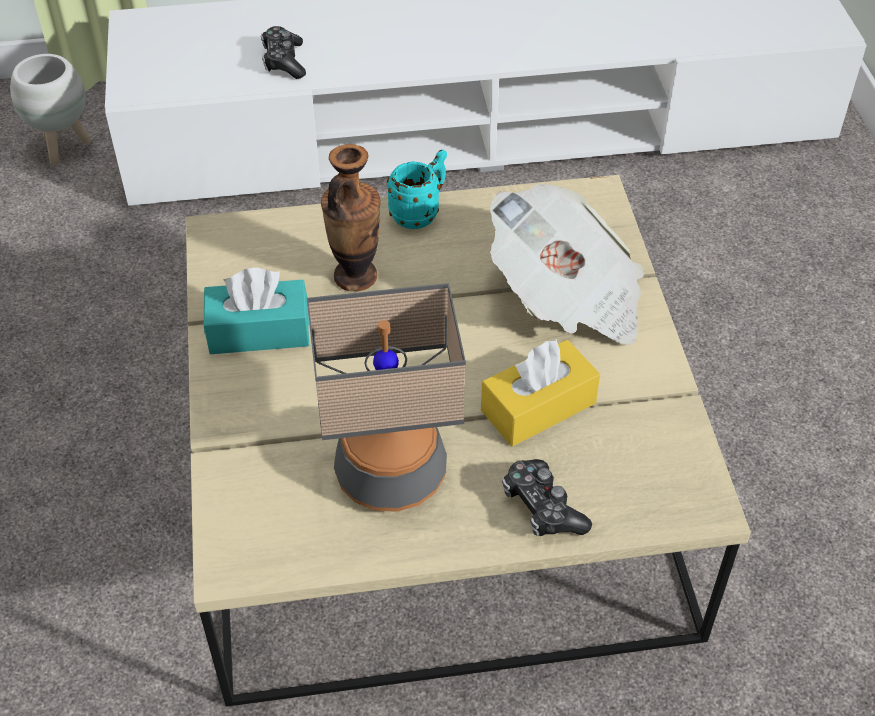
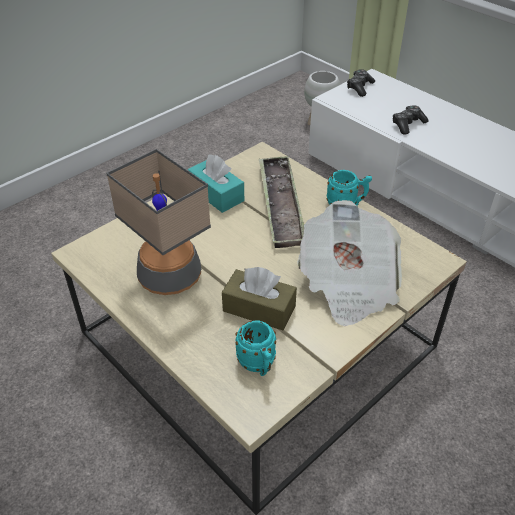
camera: 55 degrees right, 5 degrees down
vase [321,144,381,292] -> tray [259,156,304,248]
yellow tissue box [481,339,600,446] -> brown tissue box [222,267,297,330]
game controller [502,459,592,537] -> game controller moved to [347,69,375,97]
none -> turquoise mug [235,320,276,376]

